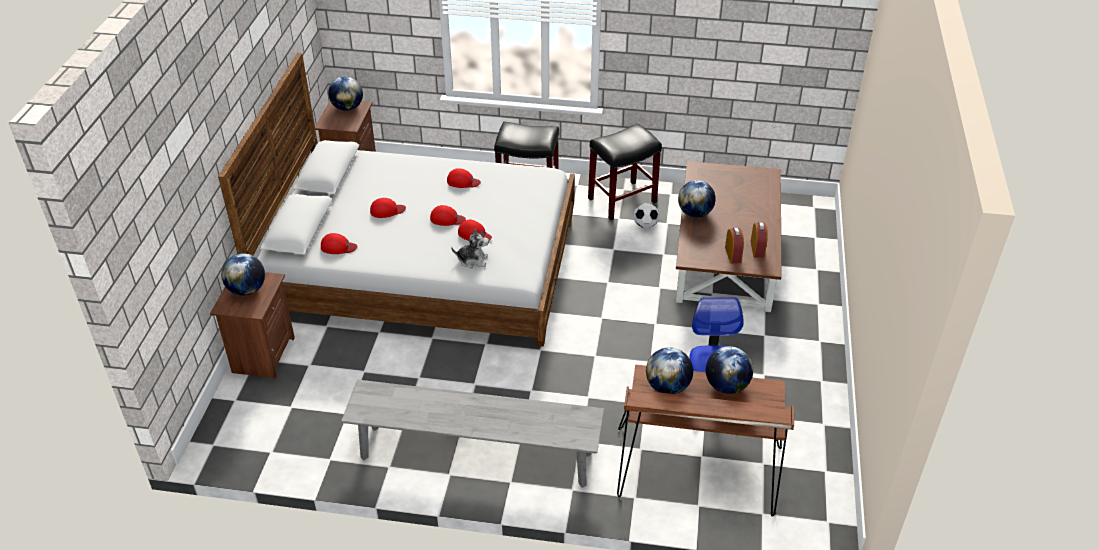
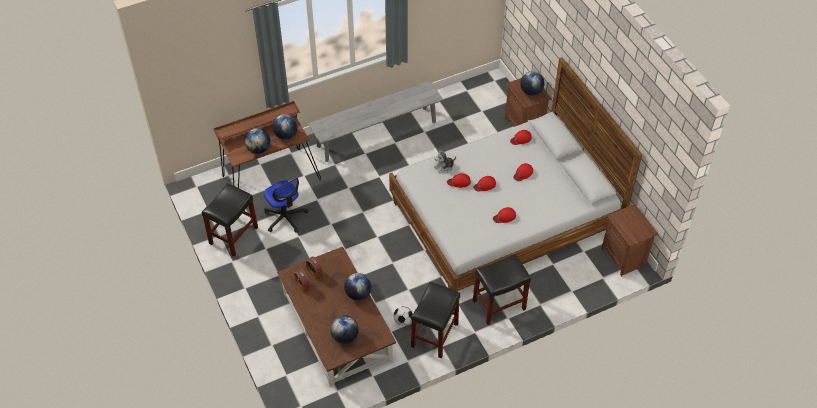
camera: 145 degrees right, 10 degrees up
globe [328,76,363,111] -> globe moved to [330,315,359,344]
none -> black stool [202,183,258,256]

